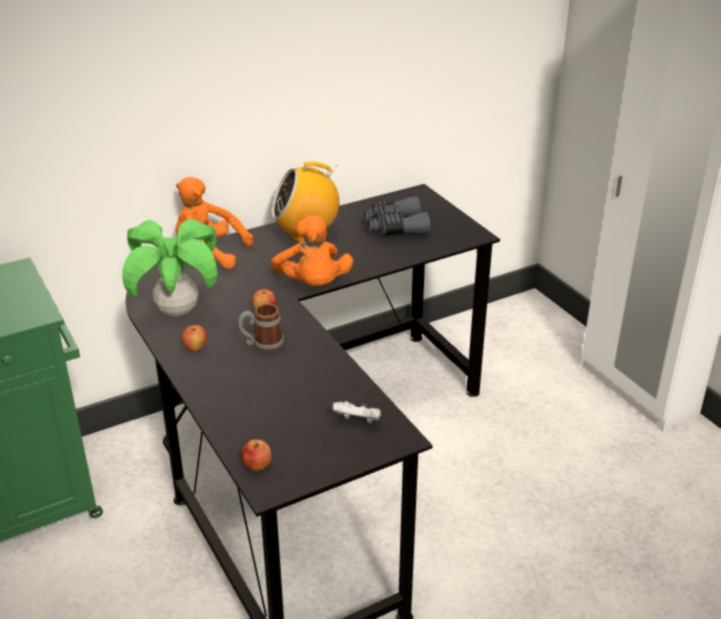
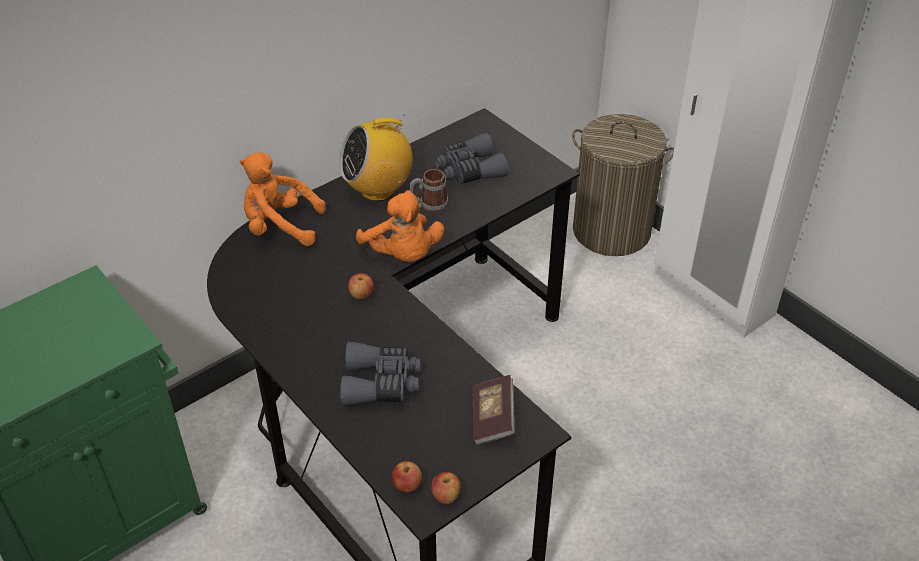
camera: 10 degrees left, 10 degrees up
potted plant [122,219,217,317] -> none
apple [181,325,207,352] -> apple moved to [431,472,461,504]
mug [239,304,284,352] -> mug moved to [409,169,448,213]
white game controller [332,400,381,423] -> book [472,375,515,445]
none -> grey binoculars [340,342,420,405]
none -> laundry basket [572,114,674,256]

